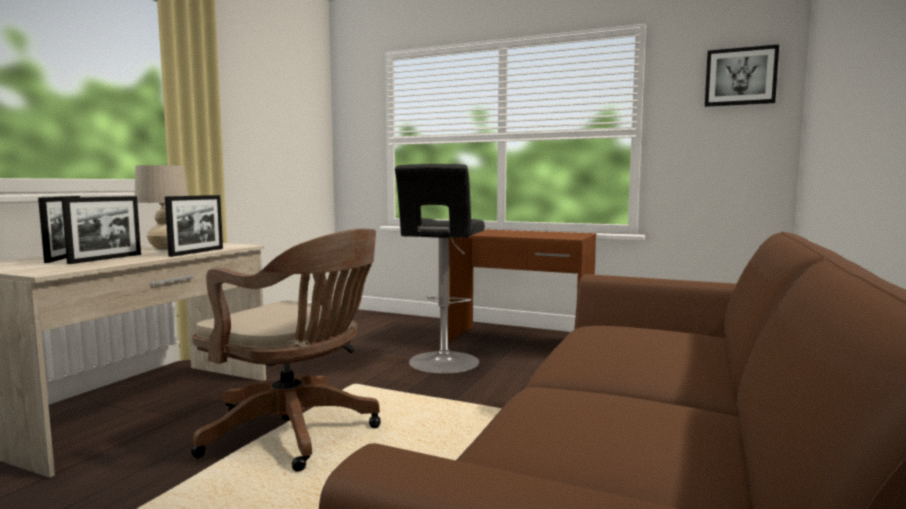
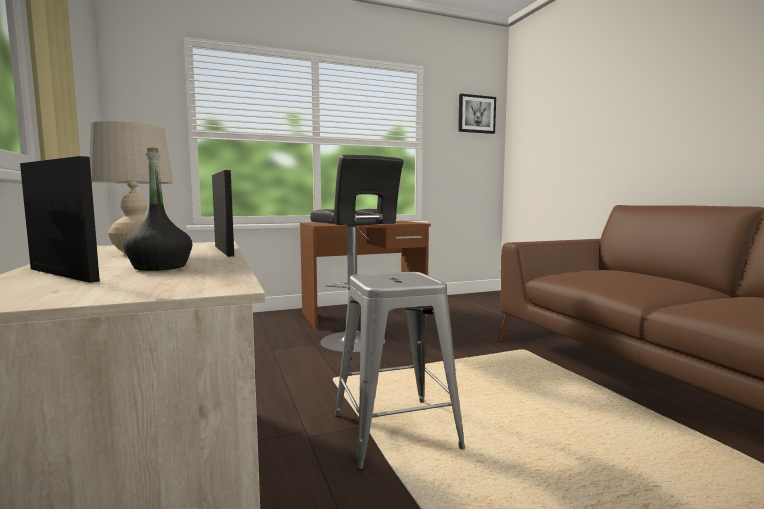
camera: 45 degrees left, 0 degrees up
picture frame [61,196,141,264] -> black bottle [124,148,192,271]
brown office chair [191,229,381,471] -> grey stool [335,272,465,470]

